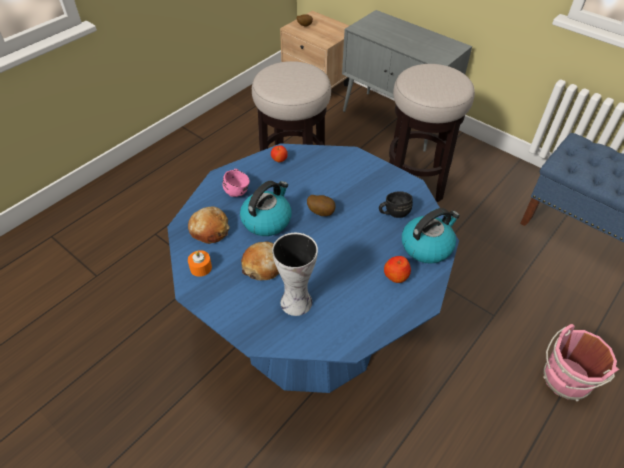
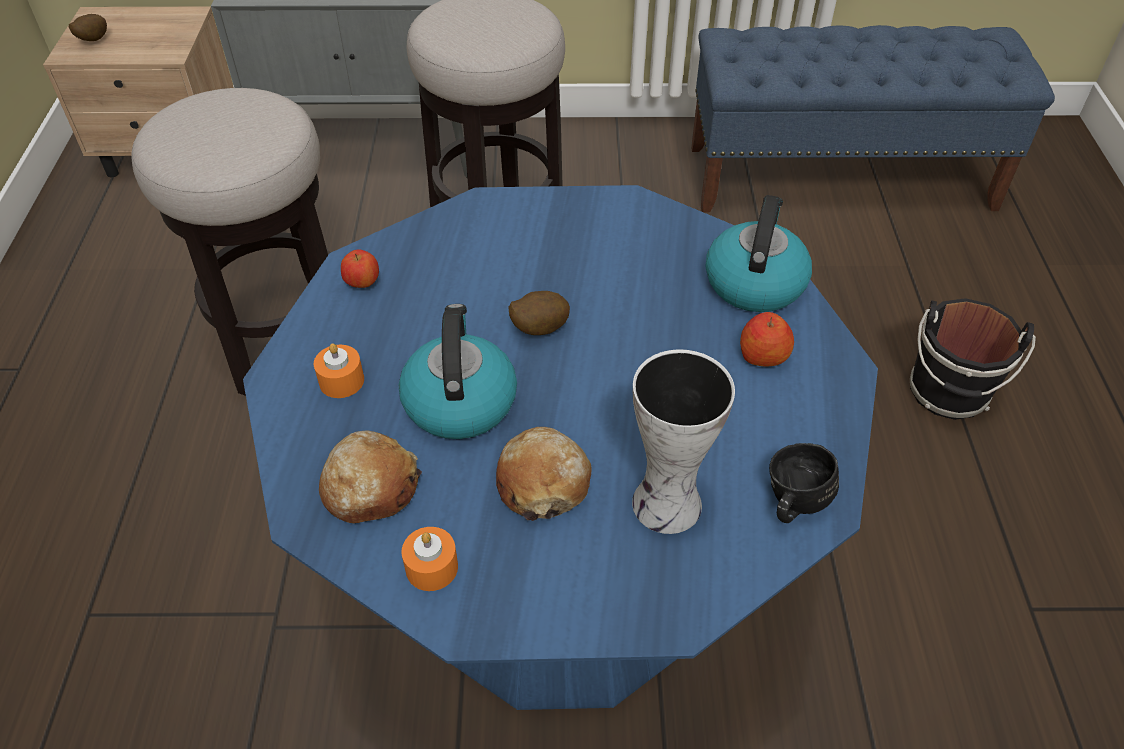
camera: 40 degrees left, 0 degrees up
pink mug [222,169,250,197] -> orange candle [314,343,364,398]
black mug [379,191,413,218] -> black mug moved to [769,443,839,523]
pink bucket [543,324,619,402] -> black bucket [910,298,1036,420]

